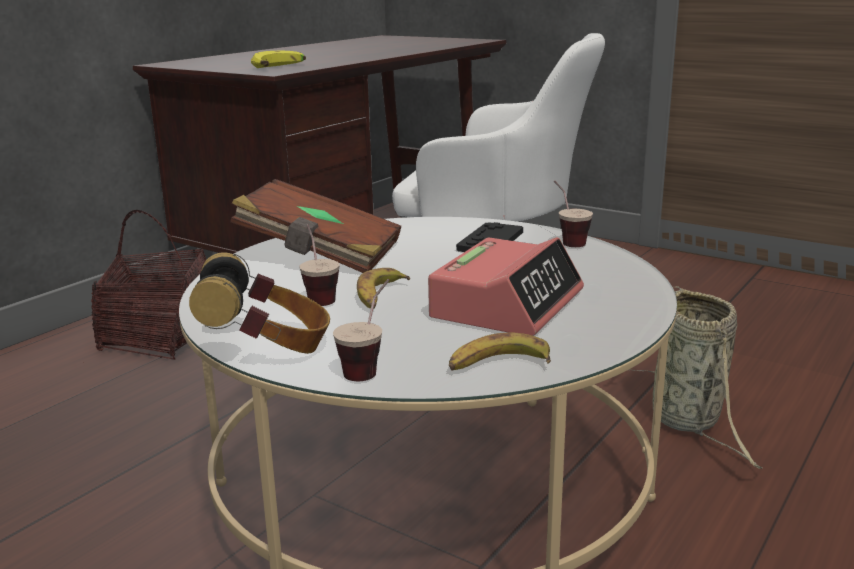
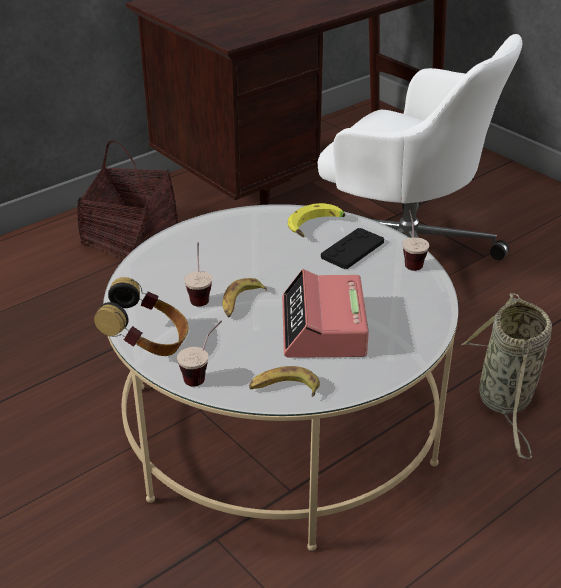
camera: 15 degrees right, 15 degrees up
brown book [230,179,401,273] -> none
banana [251,51,306,68] -> banana moved to [288,203,345,237]
alarm clock [428,237,584,336] -> alarm clock turned 135 degrees clockwise [282,269,369,358]

